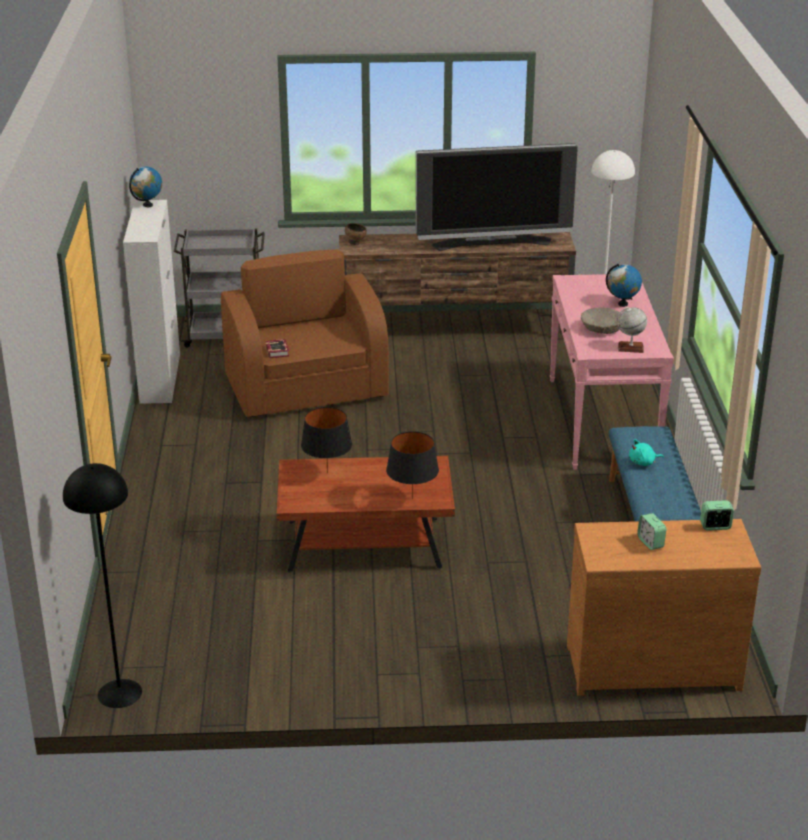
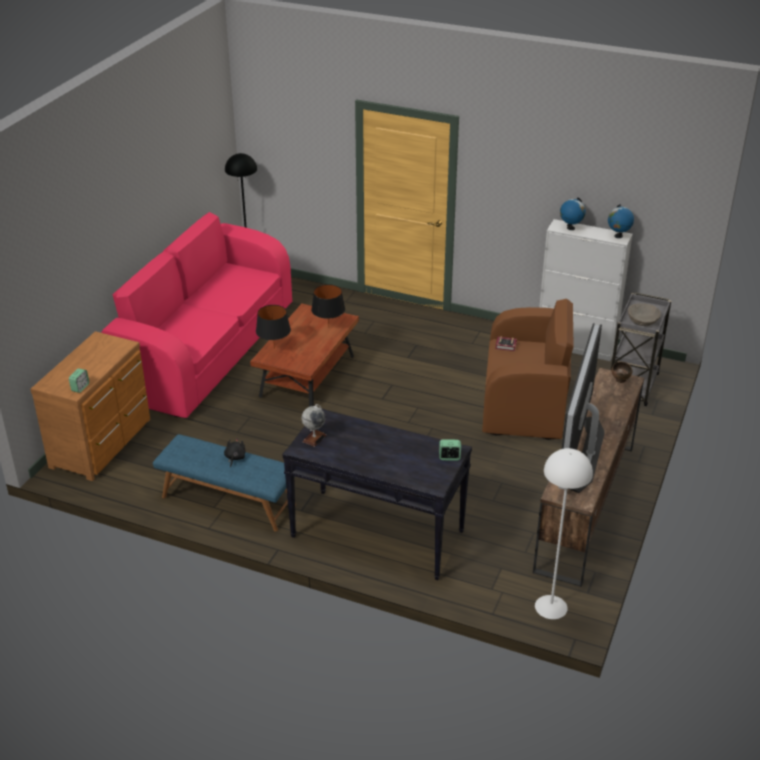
camera: 115 degrees right, 5 degrees up
pink console table [550,274,674,470] -> black console table [282,409,472,580]
beige bowl [581,307,622,334] -> beige bowl moved to [628,303,661,326]
globe [606,264,642,307] -> globe moved to [560,197,586,230]
turquoise plush toy [629,439,664,466] -> black plush toy [224,438,246,468]
alarm clock [637,513,666,550] -> alarm clock moved to [439,439,461,461]
none -> pink sofa [101,212,292,418]

